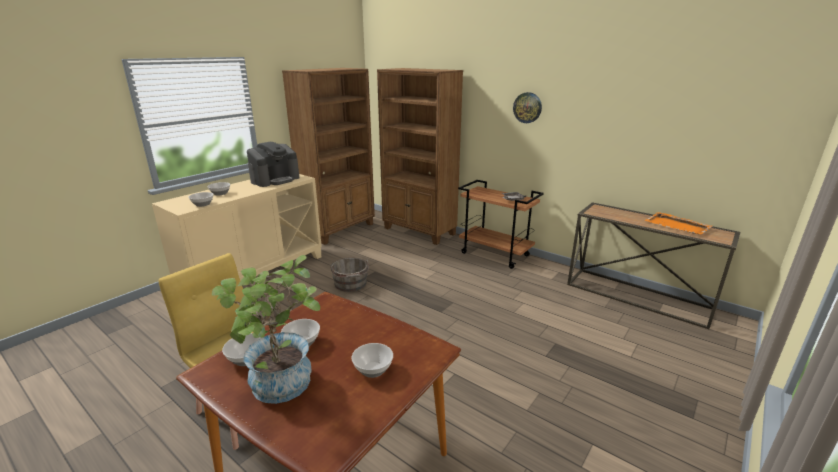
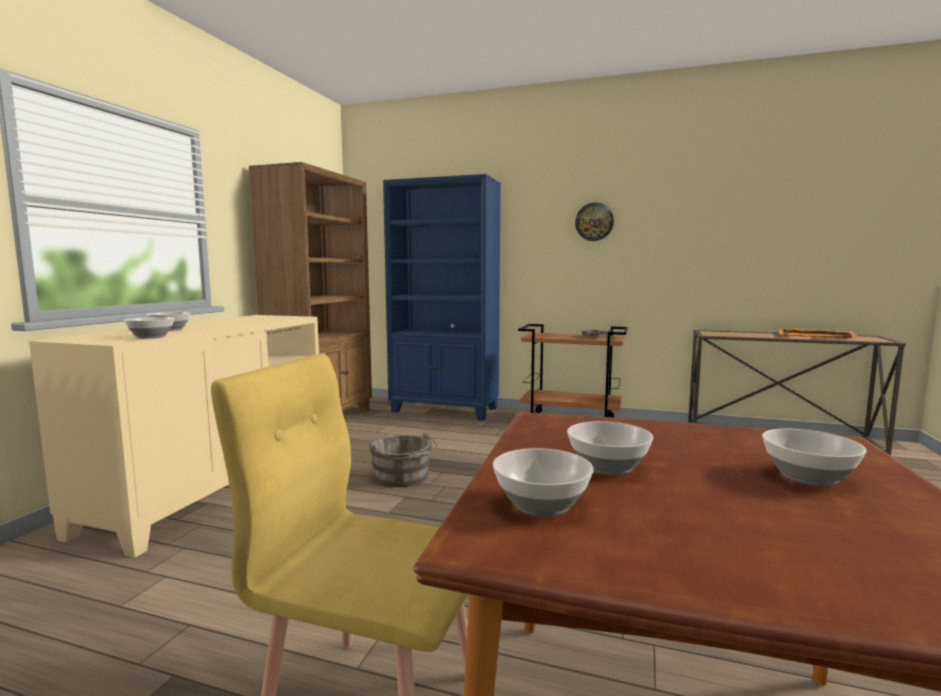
camera: 20 degrees left, 15 degrees down
potted plant [212,255,320,404] -> none
coffee machine [247,142,299,187] -> none
brown bookcase [377,68,463,245] -> blue bookcase [383,174,501,421]

